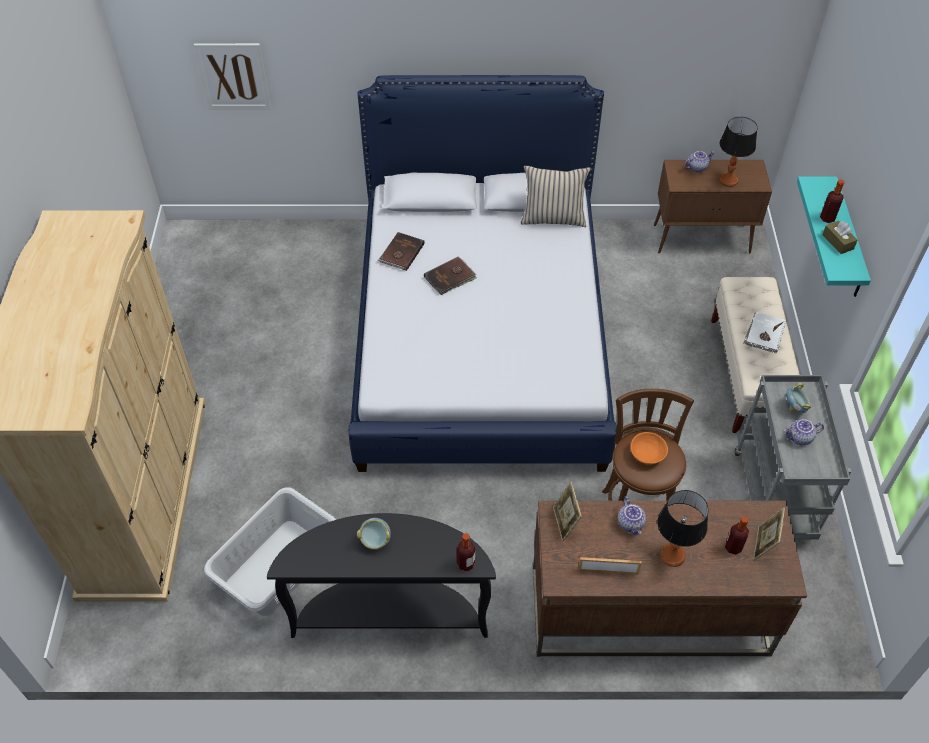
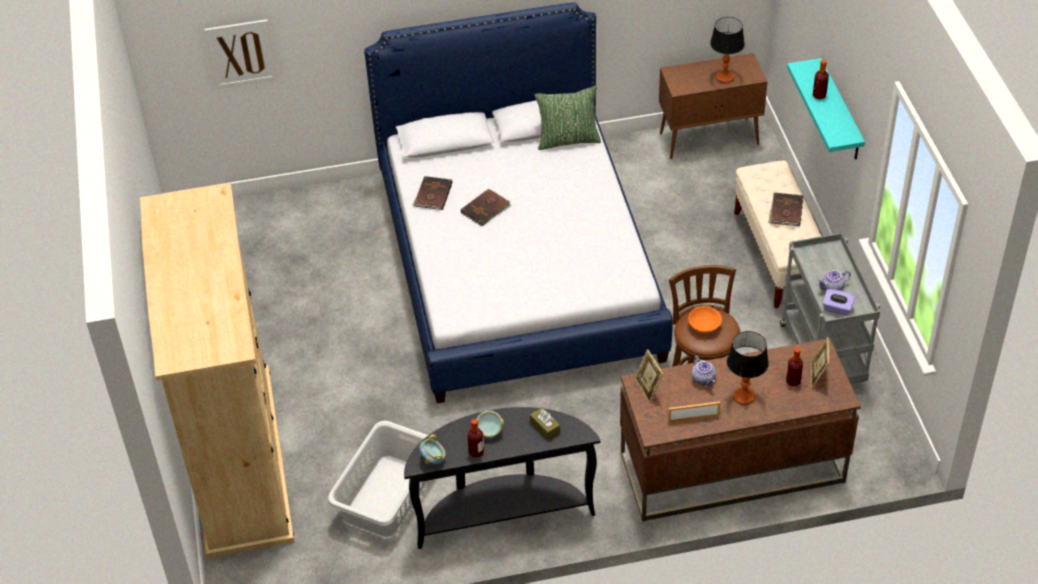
camera: 10 degrees left, 5 degrees down
bottle [457,533,475,571] -> bottle moved to [468,419,484,458]
beige pillow [520,166,591,227] -> green pillow [534,86,601,150]
teapot [684,151,715,173] -> none
white book [743,312,786,353] -> brown book [768,193,803,226]
bowl [785,383,811,413] -> bowl moved to [419,434,446,464]
brown tissue box [822,220,858,254] -> brown tissue box moved to [530,407,560,440]
none -> purple tissue box [822,289,855,316]

